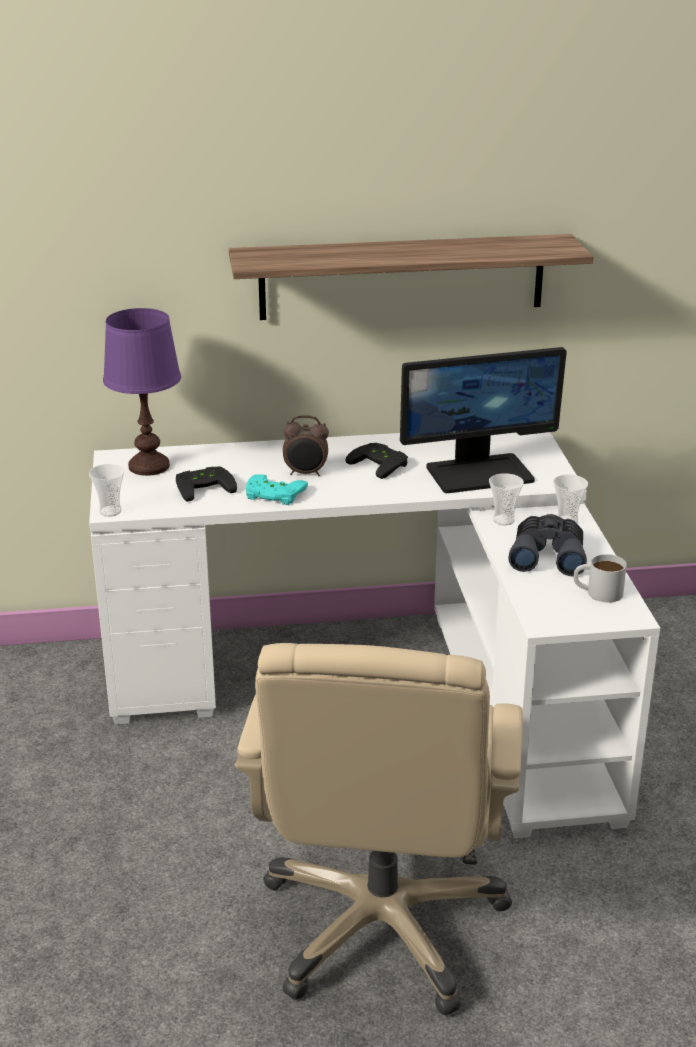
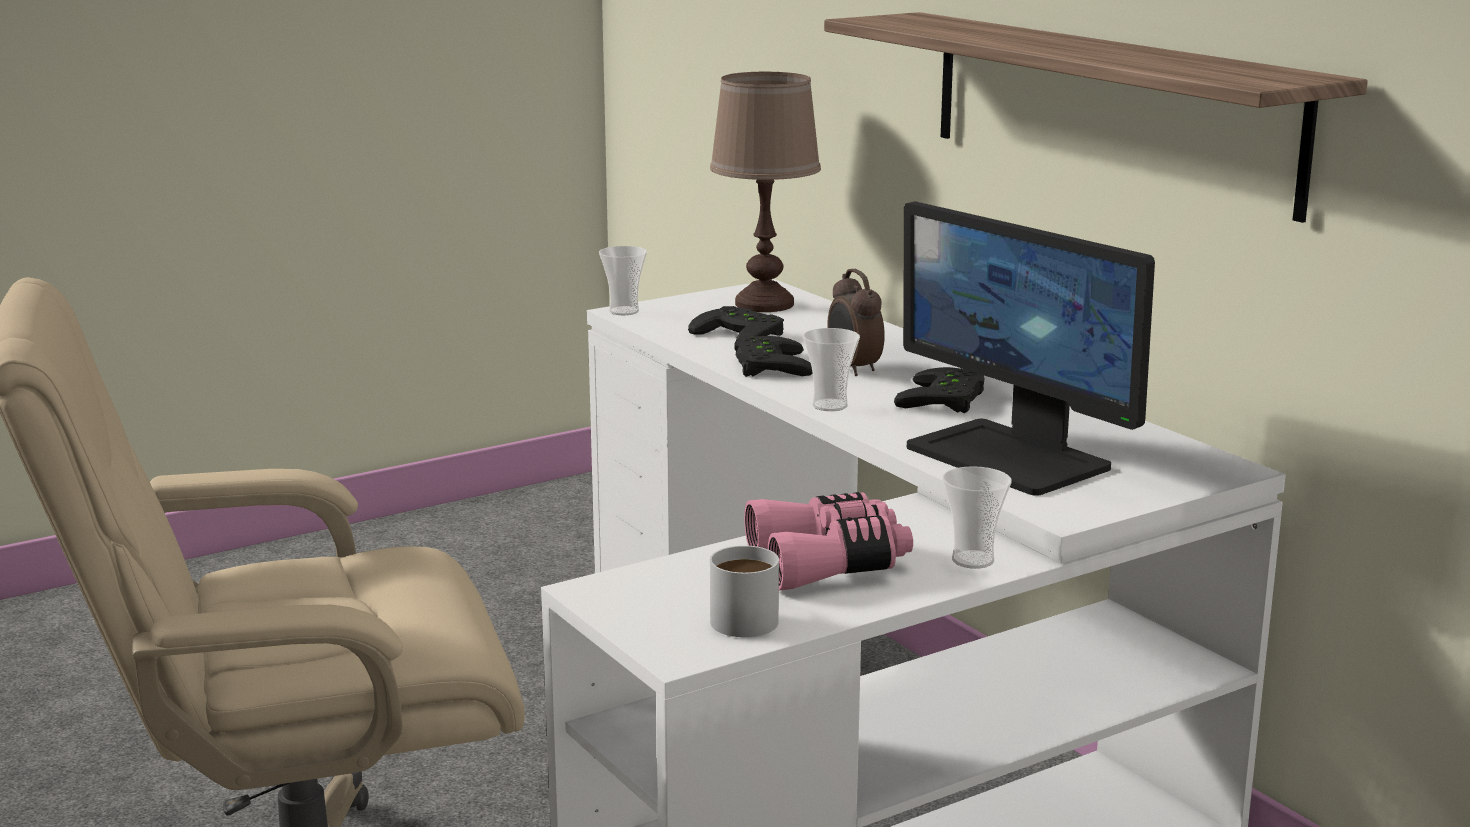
camera: 65 degrees right, 10 degrees down
purple table lamp [103,308,181,476] -> brown table lamp [710,72,821,312]
turquoise game controller [246,474,308,505] -> black game controller [734,336,813,377]
cup [489,473,524,525] -> cup moved to [803,328,860,411]
grey binoculars [508,514,587,576] -> pink binoculars [744,492,913,591]

